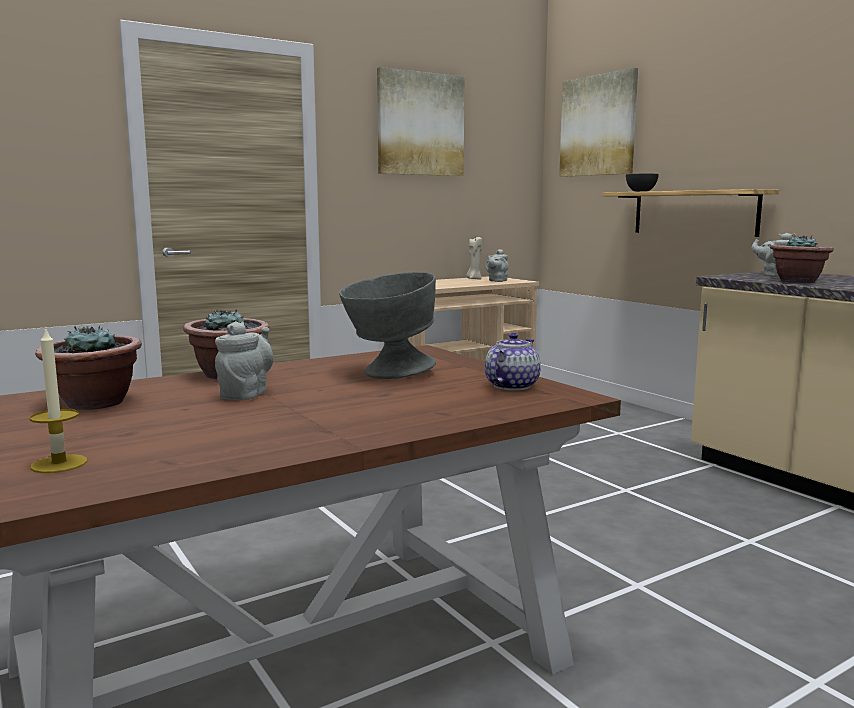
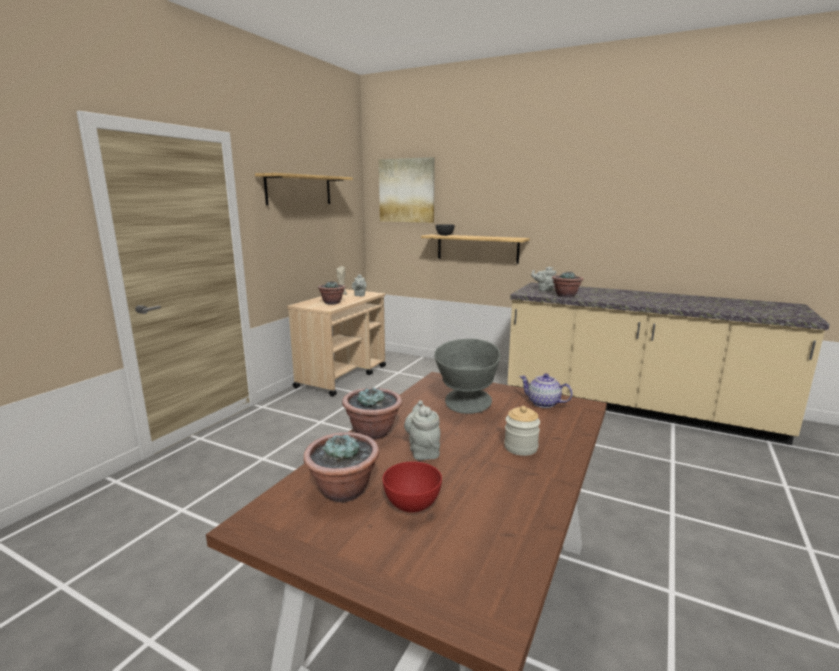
camera: 30 degrees left, 5 degrees up
candle [30,326,87,473] -> none
picture [377,67,464,176] -> shelf [255,173,353,205]
teapot [485,333,541,390] -> teapot turned 60 degrees counterclockwise [519,373,573,408]
none -> potted plant [318,281,346,304]
none -> red bowl [383,461,442,513]
none -> jar [504,406,540,456]

